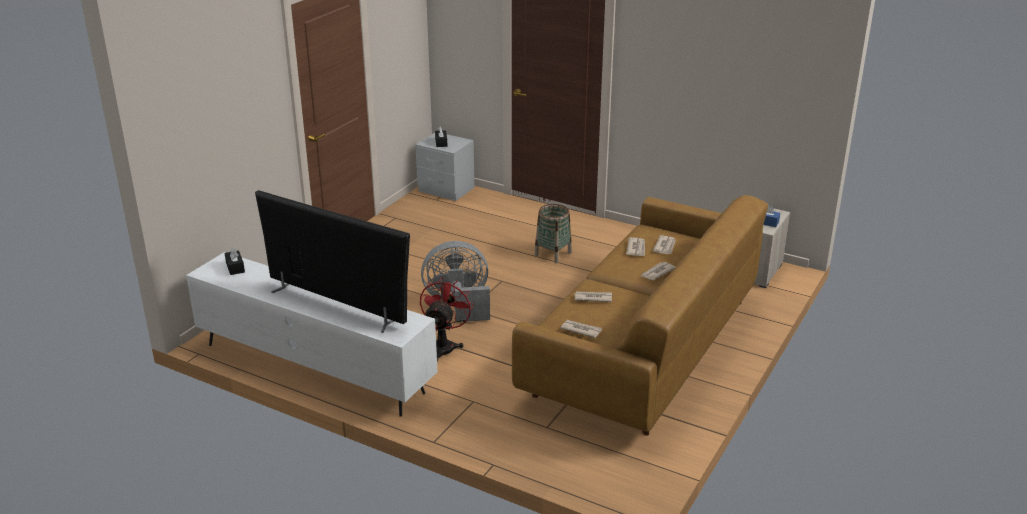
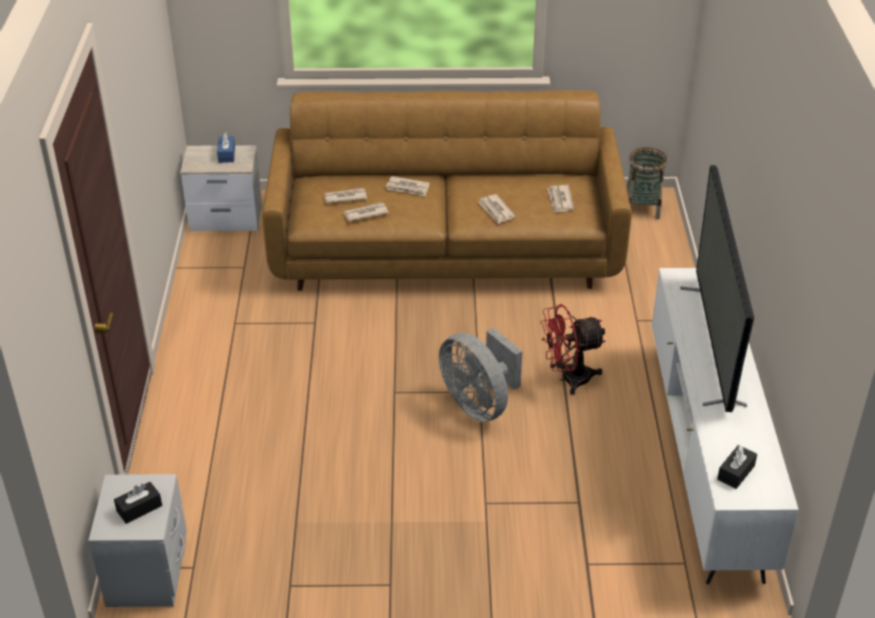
camera: 120 degrees left, 10 degrees up
basket [534,204,572,263] -> basket moved to [627,147,668,219]

